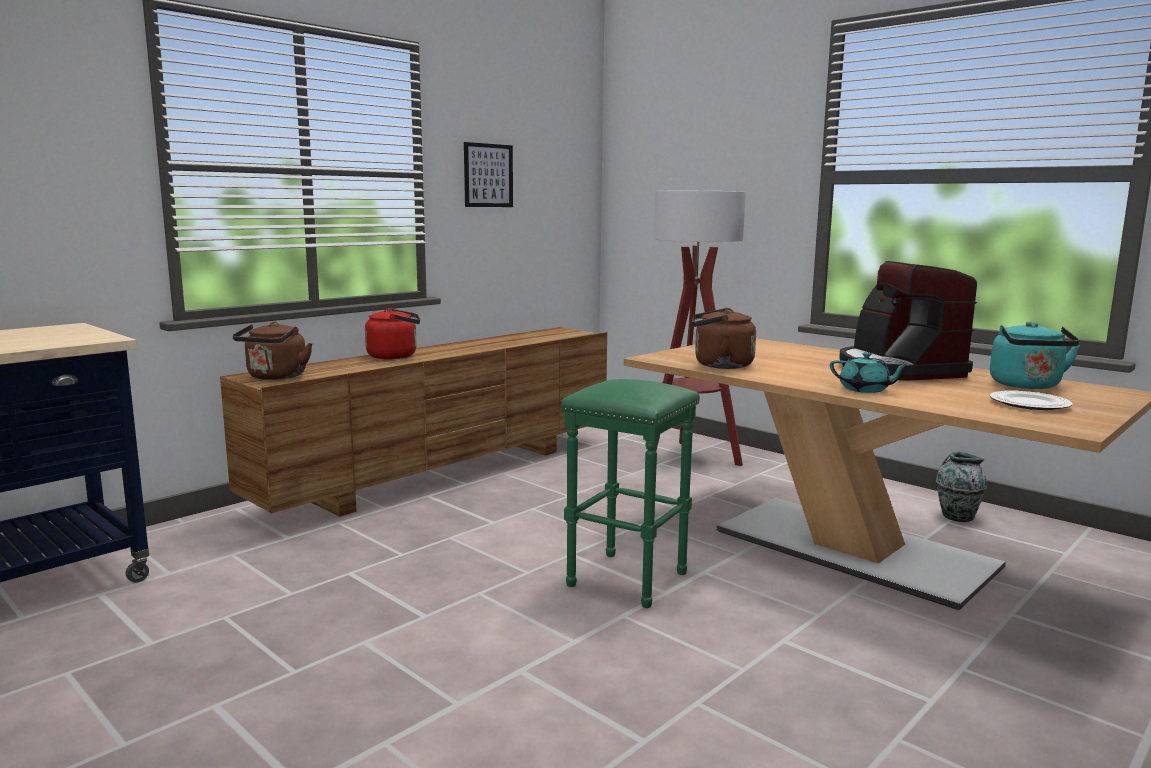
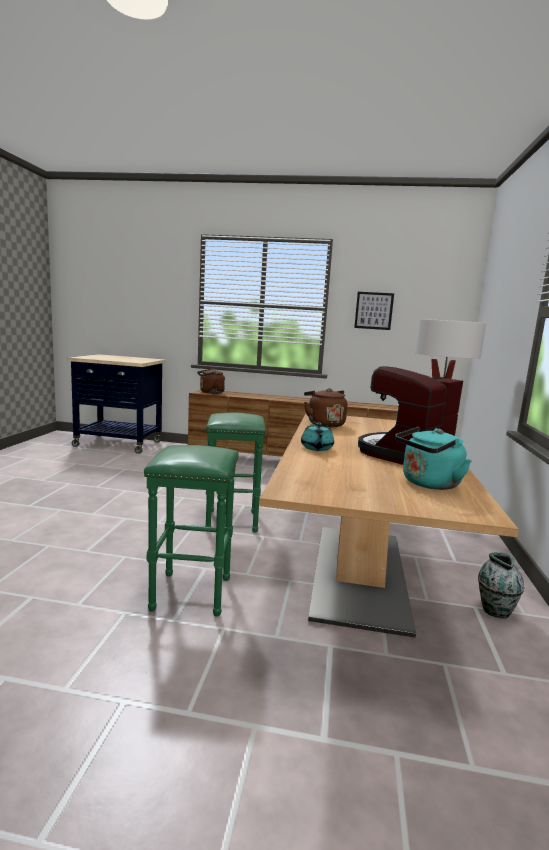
camera: 55 degrees right, 0 degrees up
red kettle [365,308,420,359] -> none
plate [989,391,1073,410] -> none
none -> green stool [144,445,239,617]

